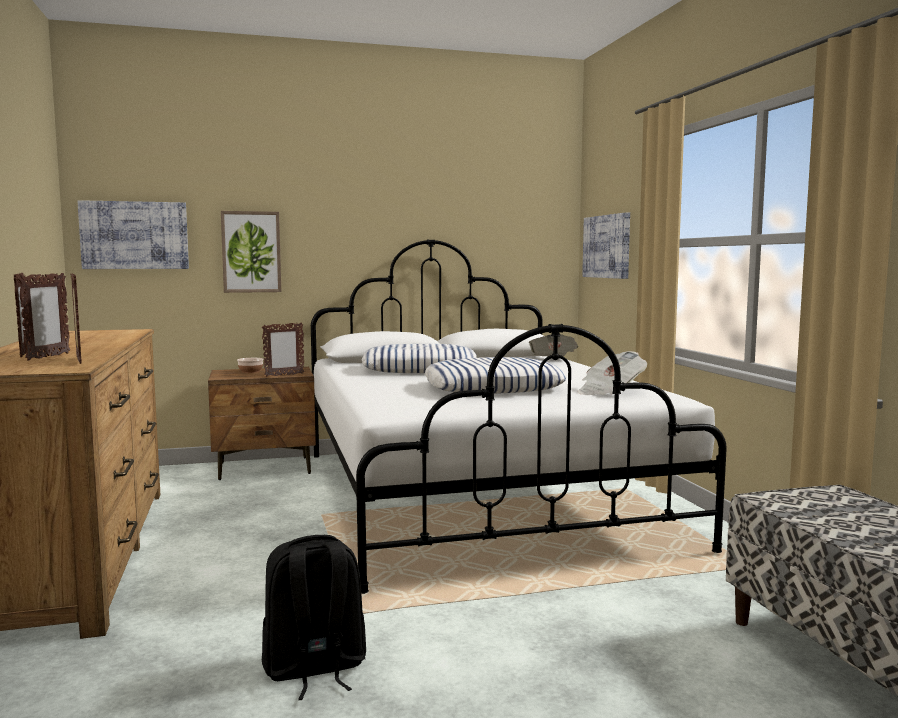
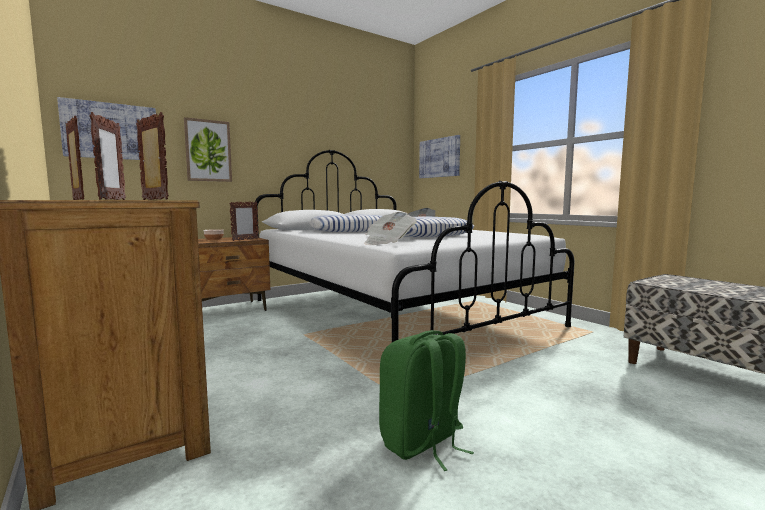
camera: 20 degrees left, 0 degrees up
black backpack [262,535,366,700] -> green backpack [379,330,474,471]
newspaper [578,351,647,395] -> newspaper moved to [364,212,417,245]

